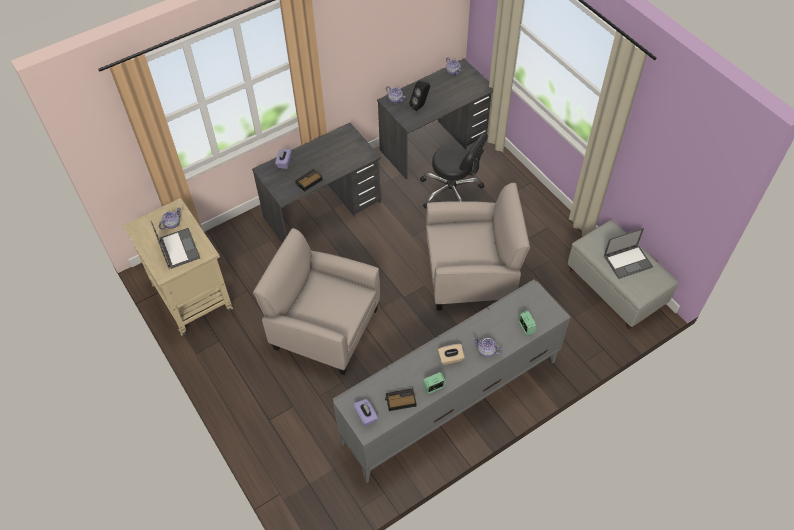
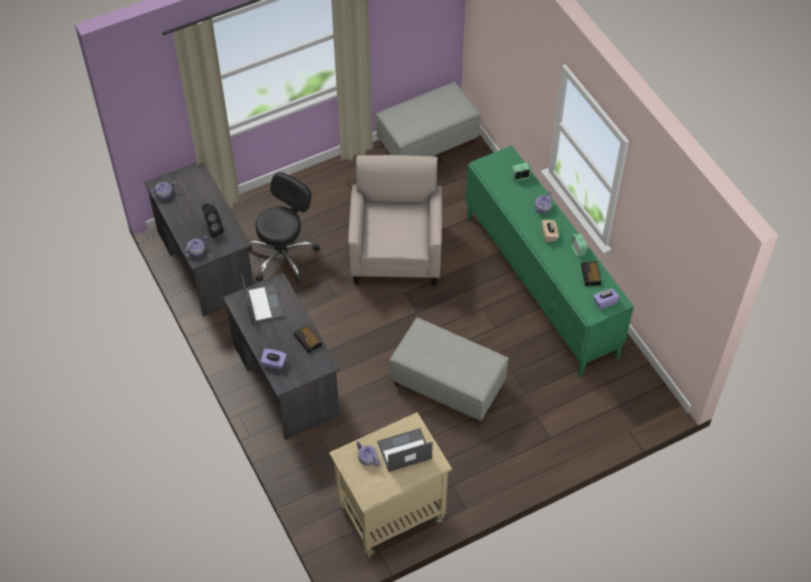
camera: 85 degrees left, 0 degrees up
beige armchair [253,228,380,375] -> grey ottoman [389,317,509,423]
grey cabinet [333,279,571,483] -> green cabinet [466,145,634,378]
laptop [604,228,653,279] -> laptop moved to [241,273,284,324]

